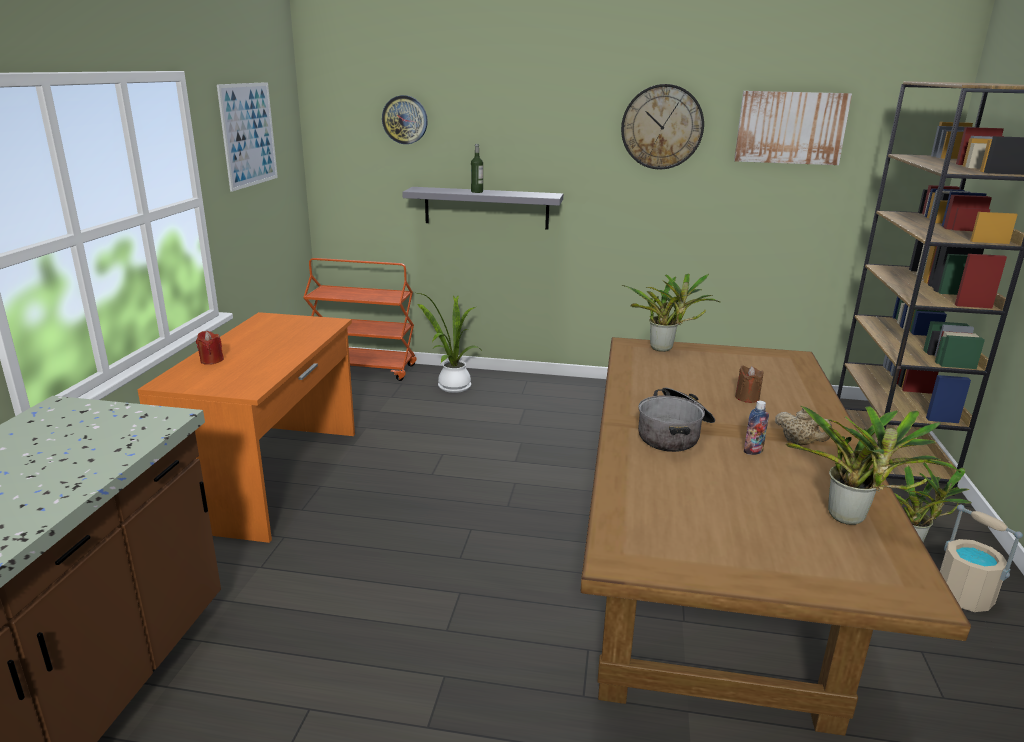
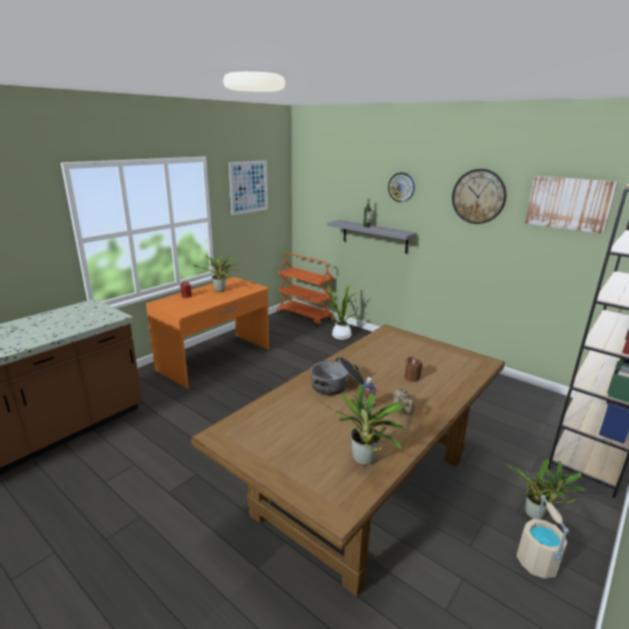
camera: 30 degrees right, 0 degrees up
wall clock [382,95,428,144] -> wall clock moved to [388,172,415,202]
potted plant [622,274,720,352] -> potted plant moved to [194,254,238,292]

